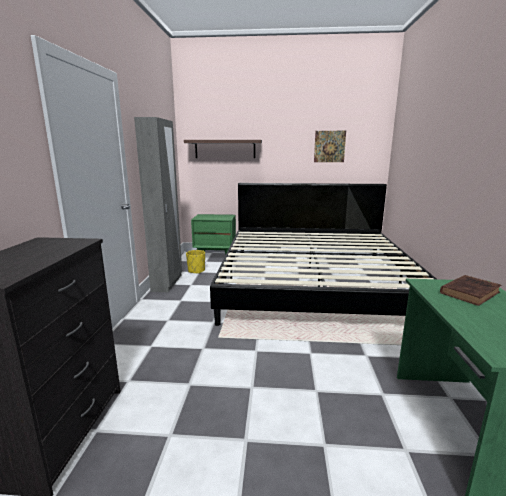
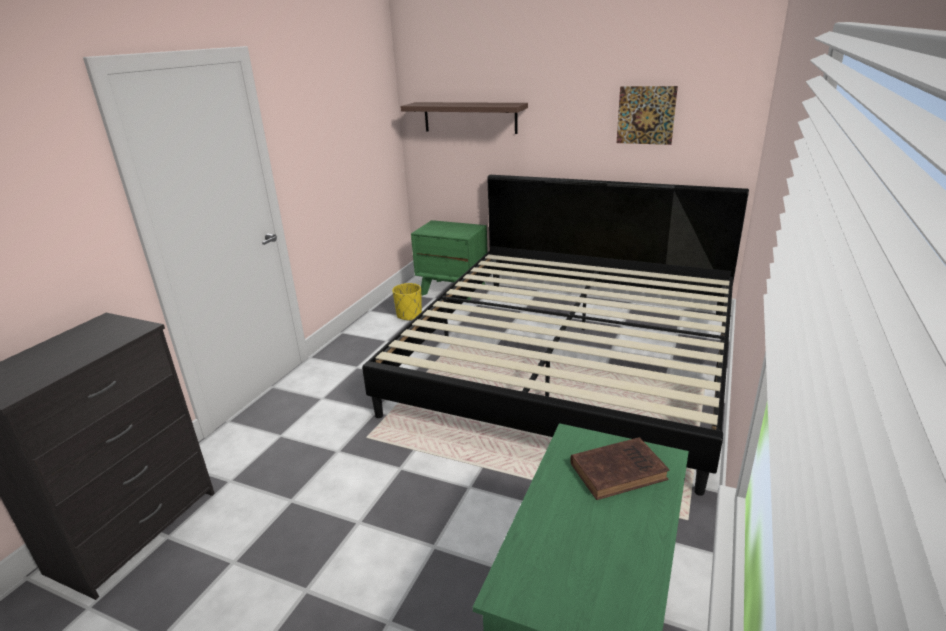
camera: 20 degrees right, 10 degrees up
grey wardrobe [134,117,182,292] -> none

